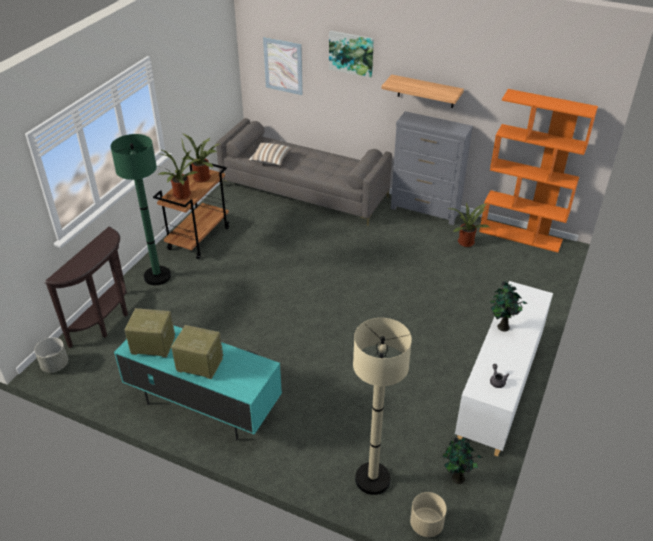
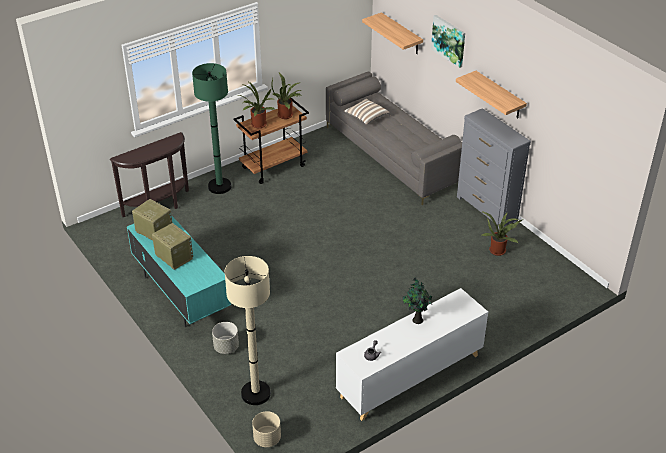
camera: 30 degrees right, 0 degrees up
grey planter [34,338,68,373] -> grey planter moved to [212,322,239,354]
picture [263,37,303,95] -> shelf [362,12,423,54]
potted plant [443,438,483,484] -> none
orange bookcase [479,89,598,253] -> none

